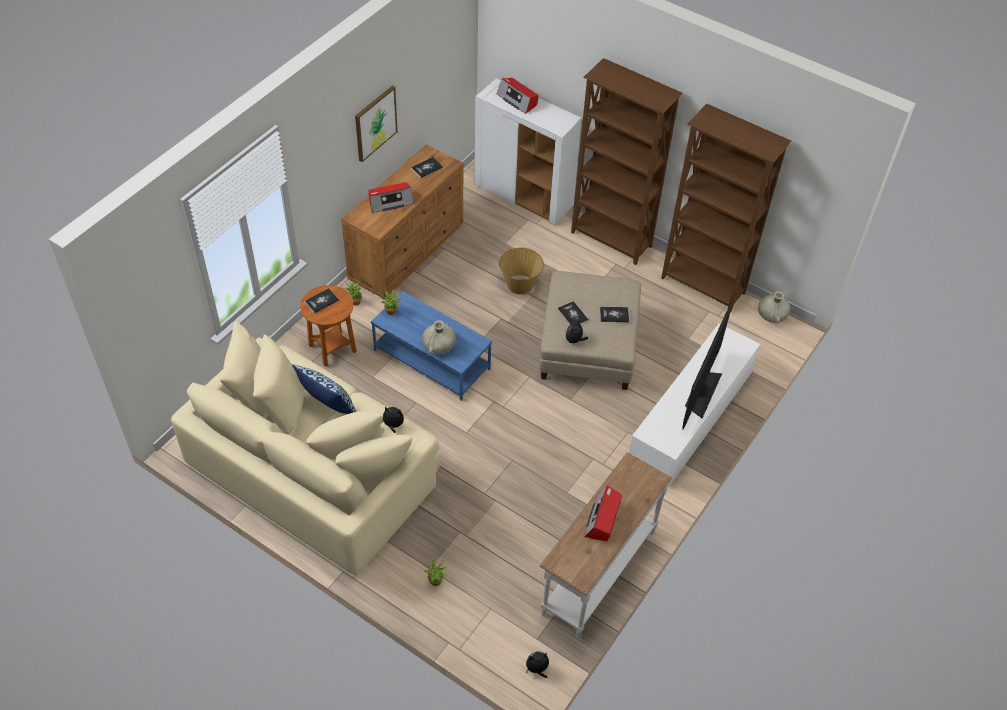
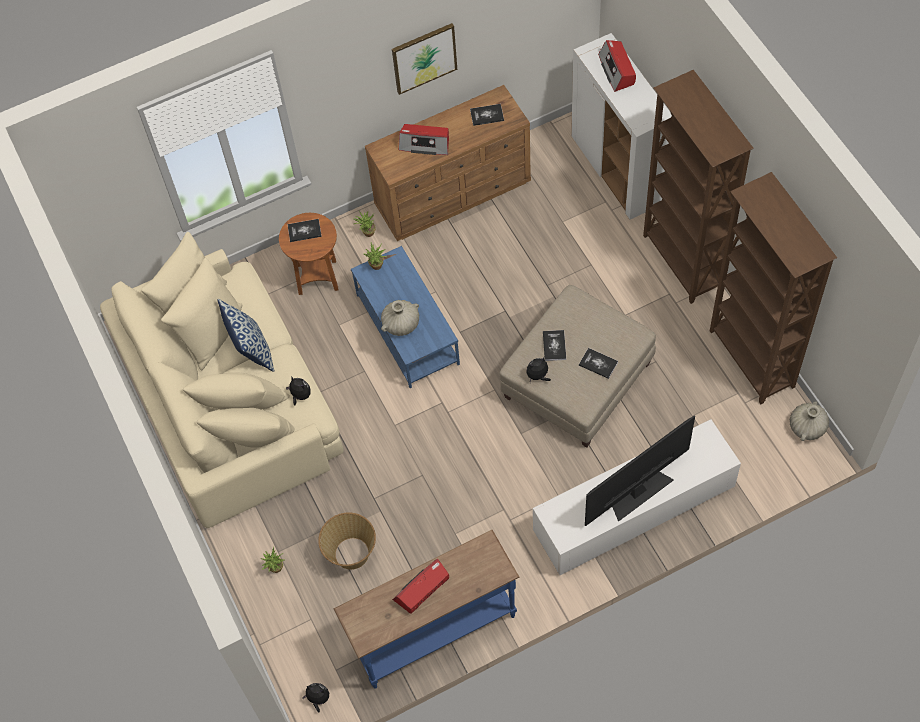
camera: 35 degrees right, 10 degrees up
basket [499,248,544,295] -> basket moved to [318,512,376,570]
white console table [539,452,672,639] -> blue console table [334,530,519,689]

